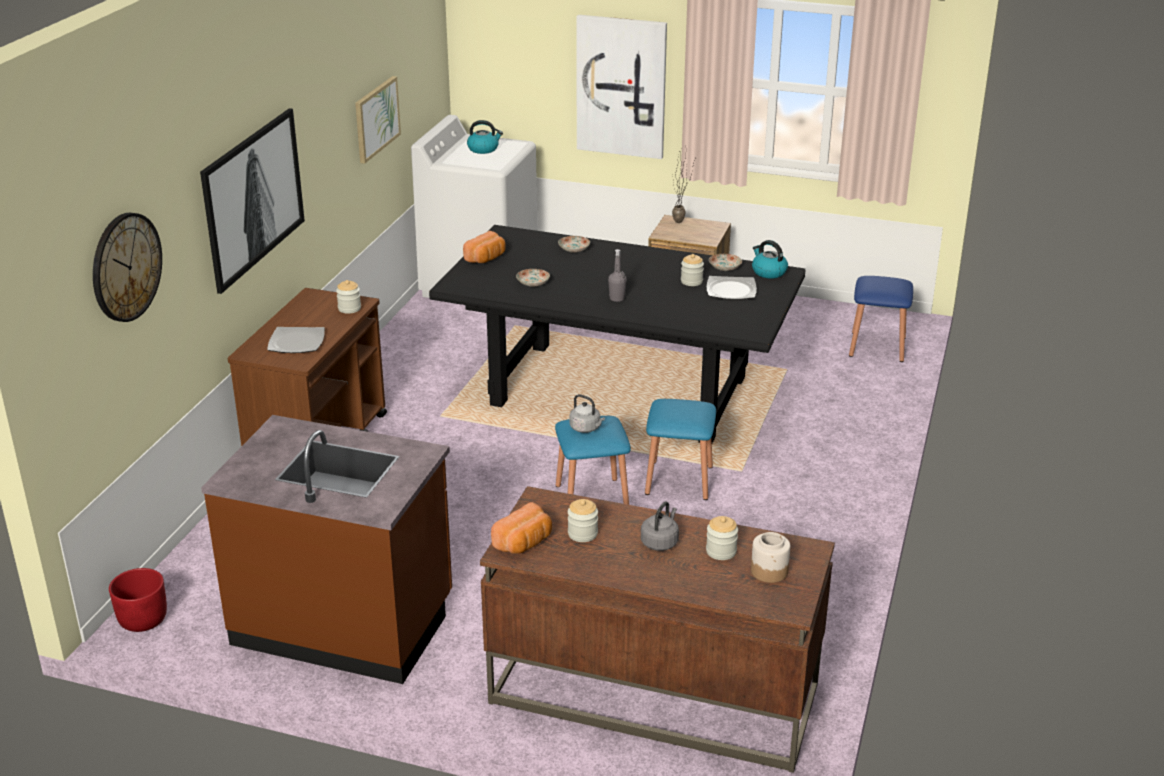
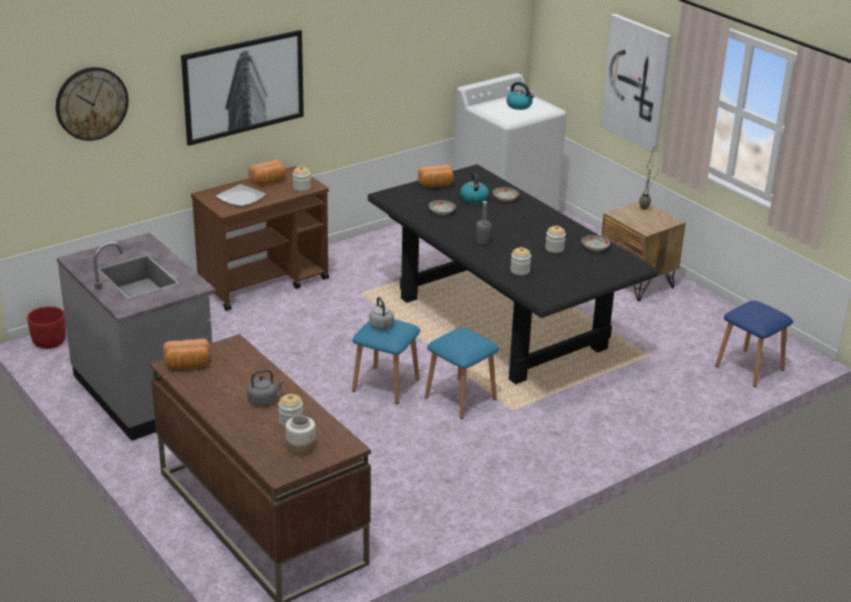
camera: 35 degrees right, 0 degrees up
brown counter [201,415,452,684] -> grey counter [57,232,216,441]
picture [355,76,401,164] -> none
jar [568,499,598,542] -> jar moved to [510,247,531,275]
plate [706,276,757,300] -> none
kettle [752,240,788,279] -> kettle moved to [460,172,489,204]
none -> bread [248,160,286,185]

